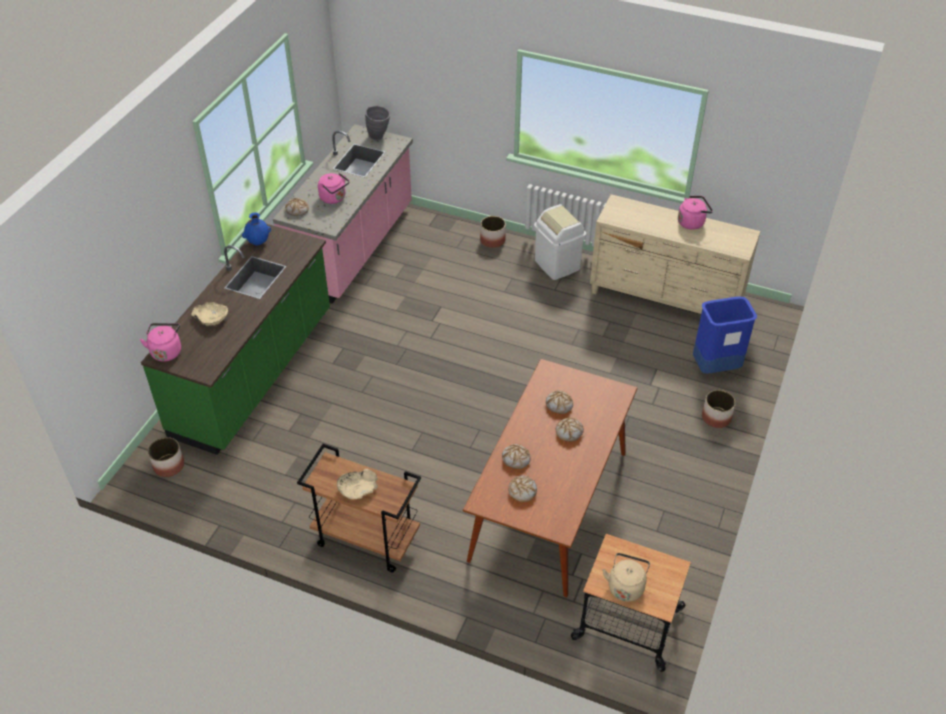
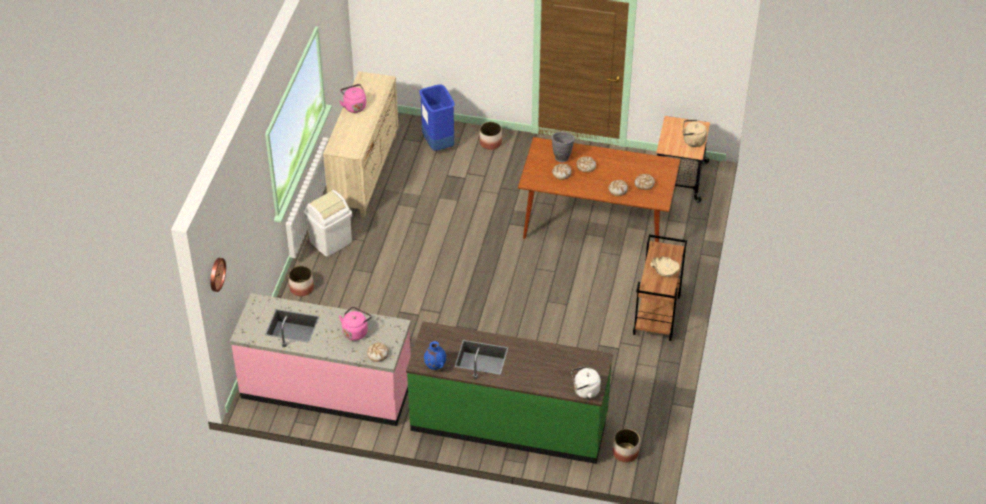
camera: 100 degrees left, 0 degrees up
pink kettle [140,323,181,362] -> white kettle [571,366,601,399]
beige bowl [191,302,228,326] -> none
grey vase [365,105,390,140] -> grey vase moved to [552,132,575,162]
none -> wall clock [210,258,226,292]

